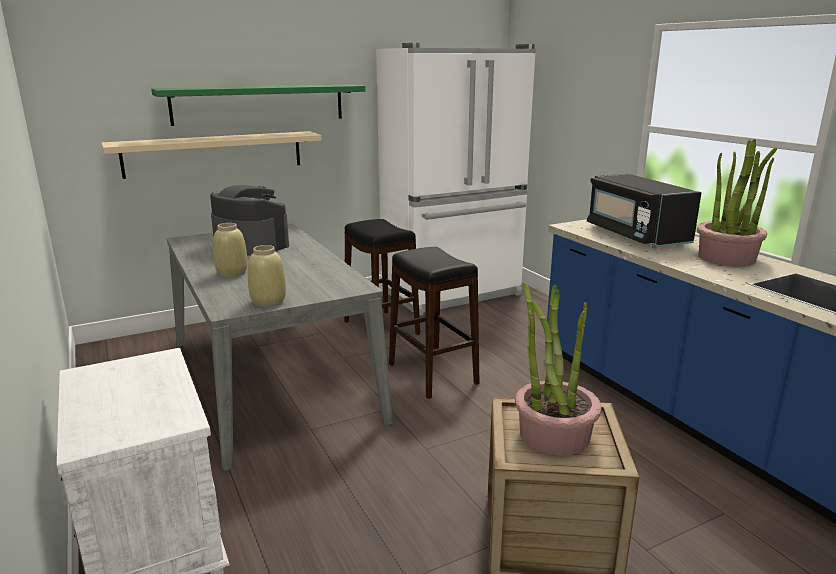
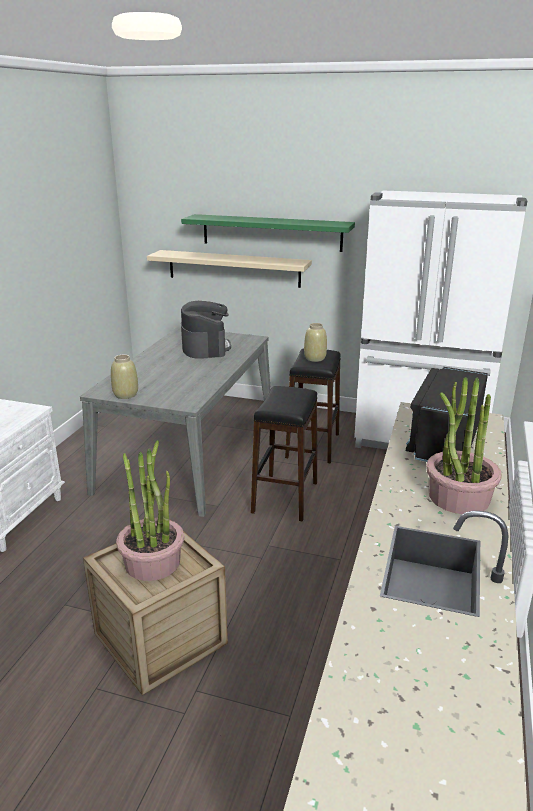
camera: 45 degrees right, 5 degrees up
beige vase [213,223,248,277] -> beige vase moved to [304,323,327,362]

